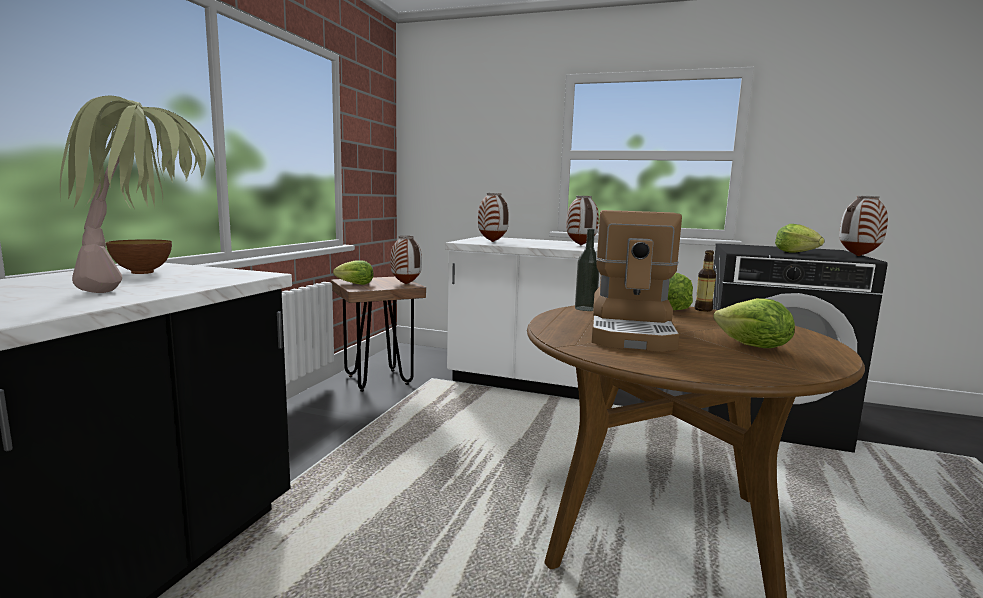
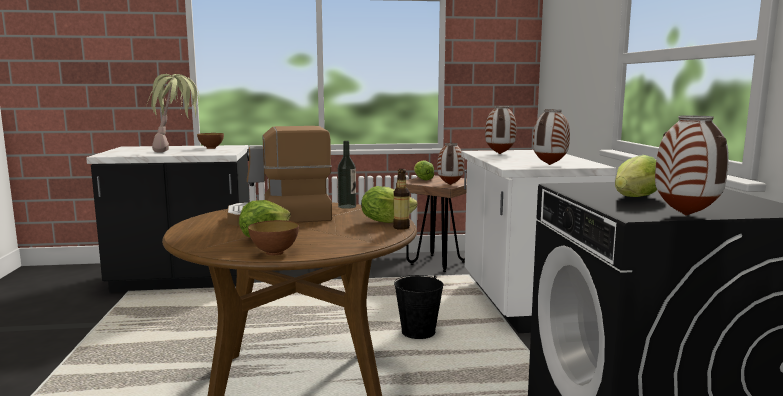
camera: 65 degrees right, 0 degrees up
none -> bowl [248,220,299,255]
none -> black bucket [394,275,444,339]

